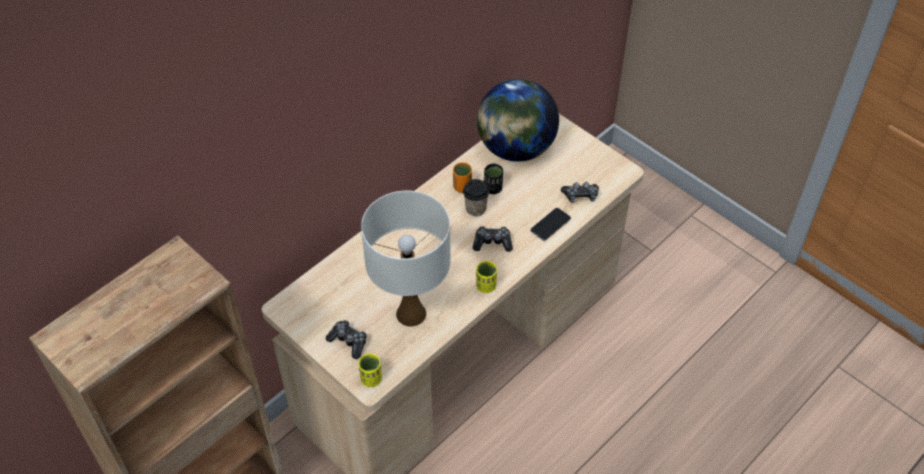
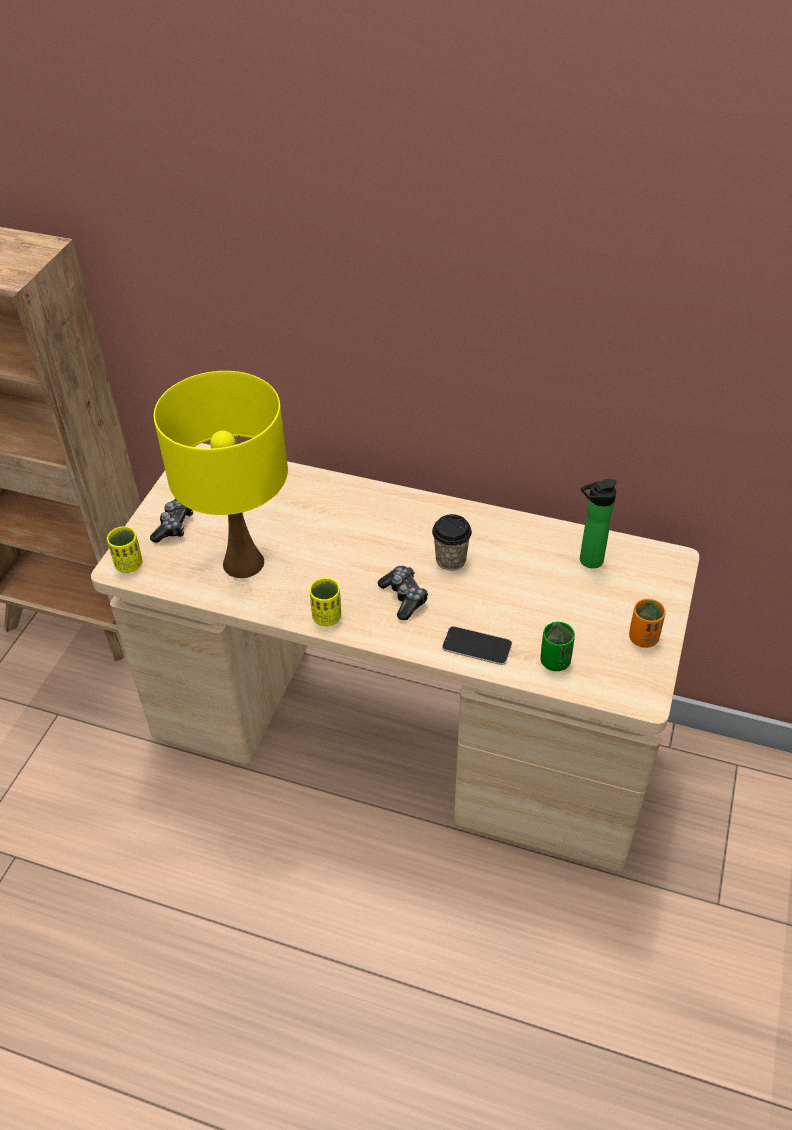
camera: 65 degrees right, 5 degrees down
white table lamp [361,191,451,326] -> yellow table lamp [154,371,288,578]
orange cup [453,162,472,193] -> orange cup moved to [629,599,666,648]
globe [477,79,559,162] -> bottle [580,479,617,568]
black cup [484,164,503,194] -> none
game controller [561,182,599,203] -> green cup [540,622,575,671]

